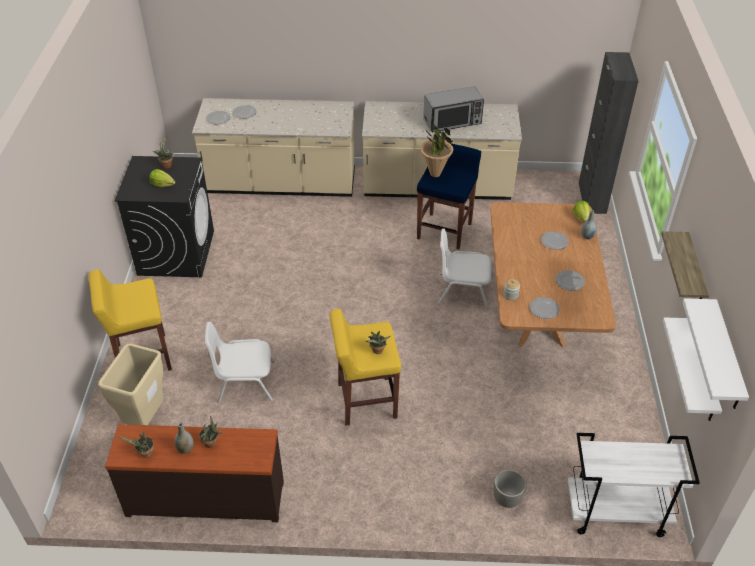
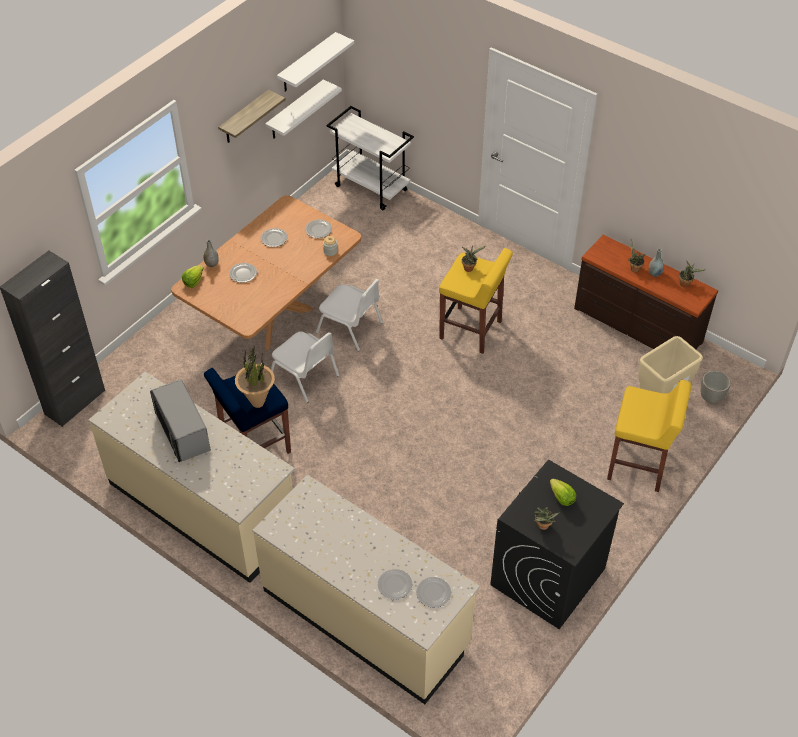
camera: 145 degrees left, 5 degrees up
white chair [205,321,274,403] -> white chair moved to [316,279,383,351]
microwave [423,86,484,132] -> microwave turned 135 degrees counterclockwise [150,379,211,462]
planter [494,469,527,508] -> planter moved to [700,371,731,404]

